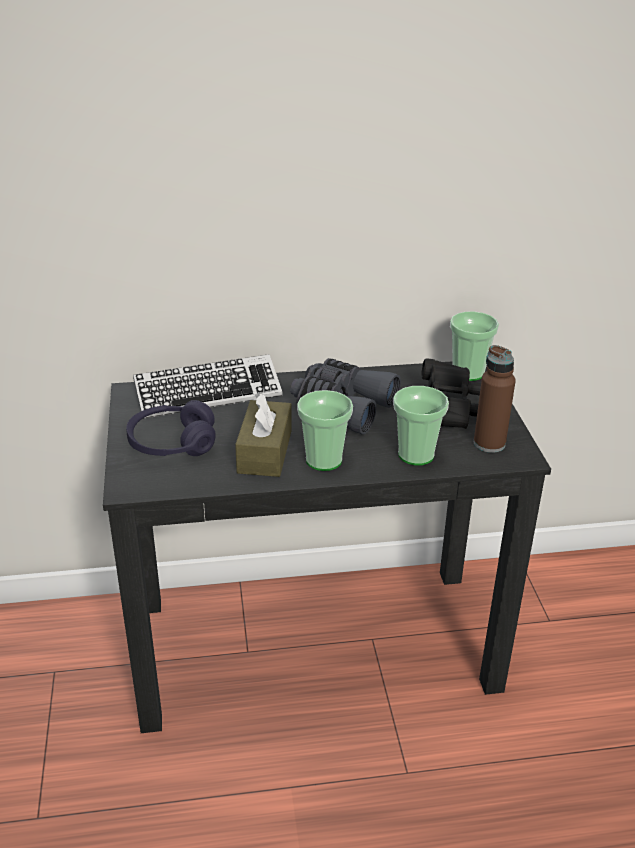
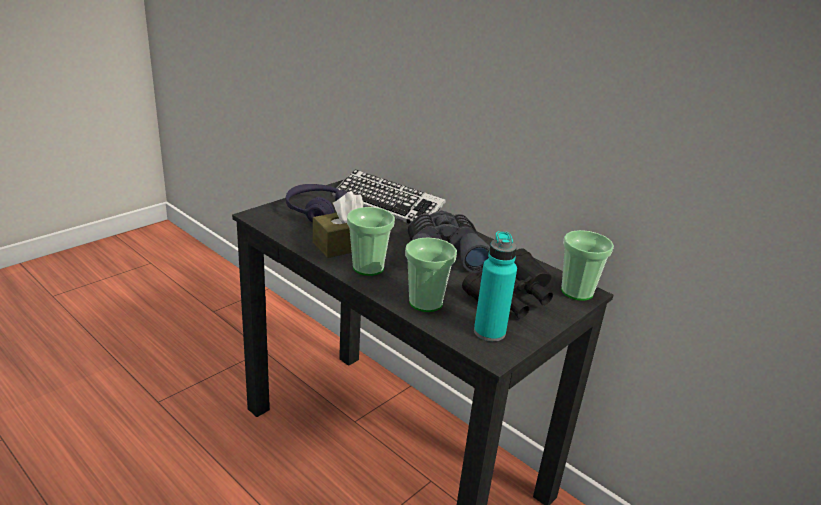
camera: 50 degrees right, 5 degrees down
brown bottle [474,345,516,453] -> turquoise bottle [474,231,517,342]

